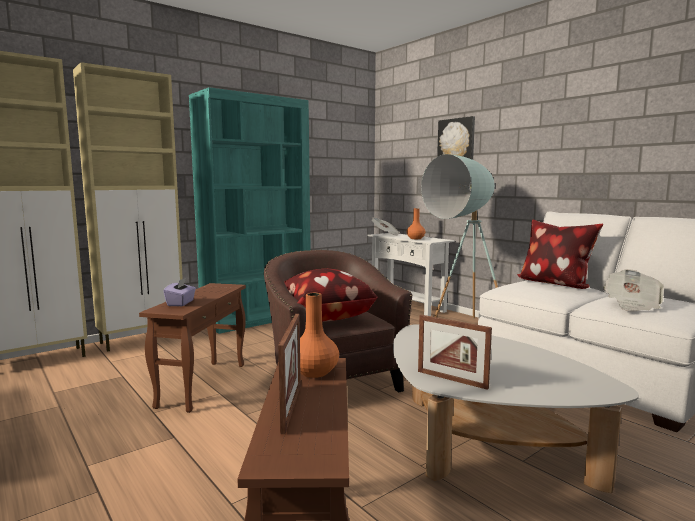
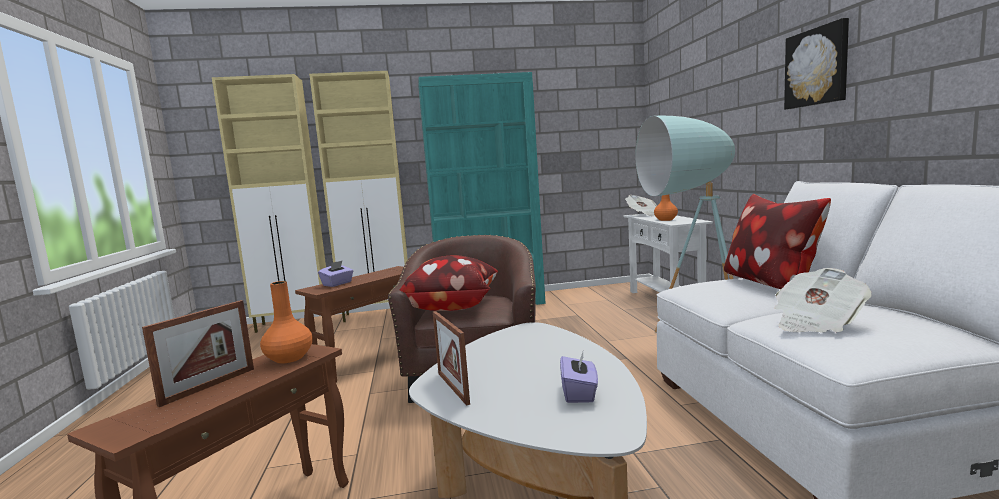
camera: 30 degrees right, 0 degrees up
picture [437,116,475,160] -> picture moved to [784,18,849,110]
none -> purple tissue box [560,349,598,403]

